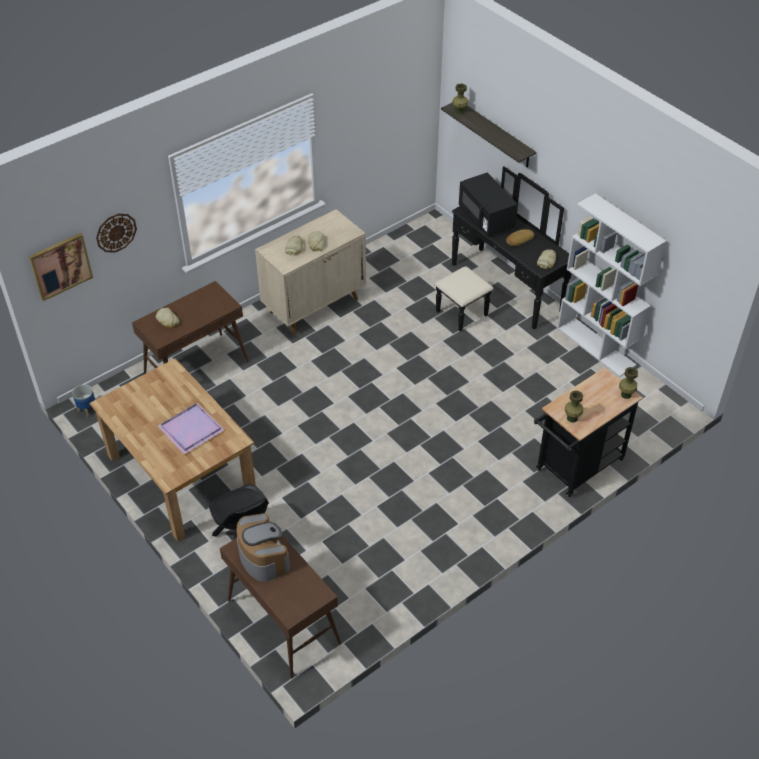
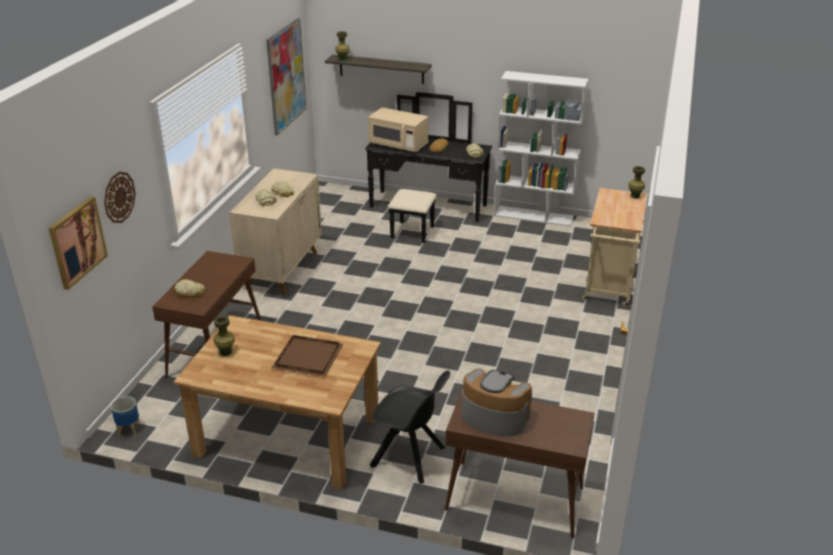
camera: 35 degrees left, 15 degrees down
purple tray [158,403,224,454] -> brown tray [272,335,343,377]
black microwave [459,173,518,237] -> beige microwave [368,107,429,152]
black cart [534,367,643,497] -> beige cart [582,188,647,307]
green vase [565,391,583,423] -> green vase moved to [214,316,235,356]
none -> picture [266,18,306,136]

